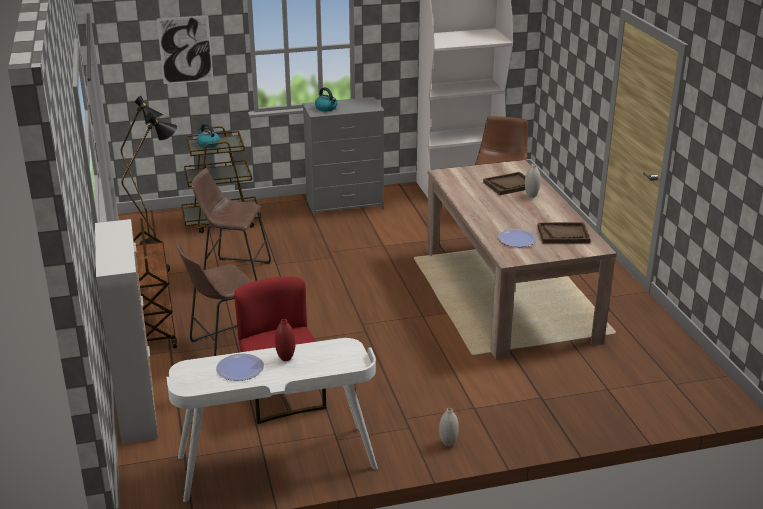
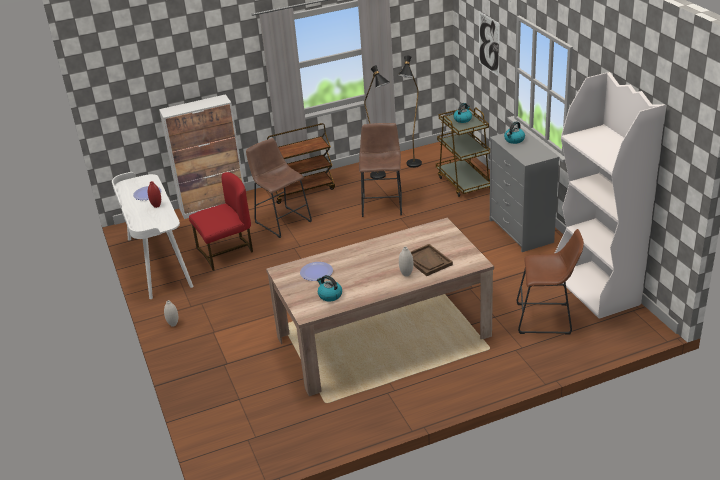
camera: 85 degrees right, 5 degrees up
brown tray [537,222,591,243] -> kettle [317,275,342,301]

